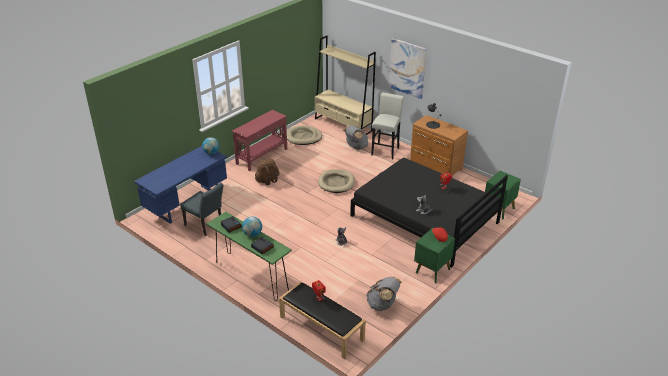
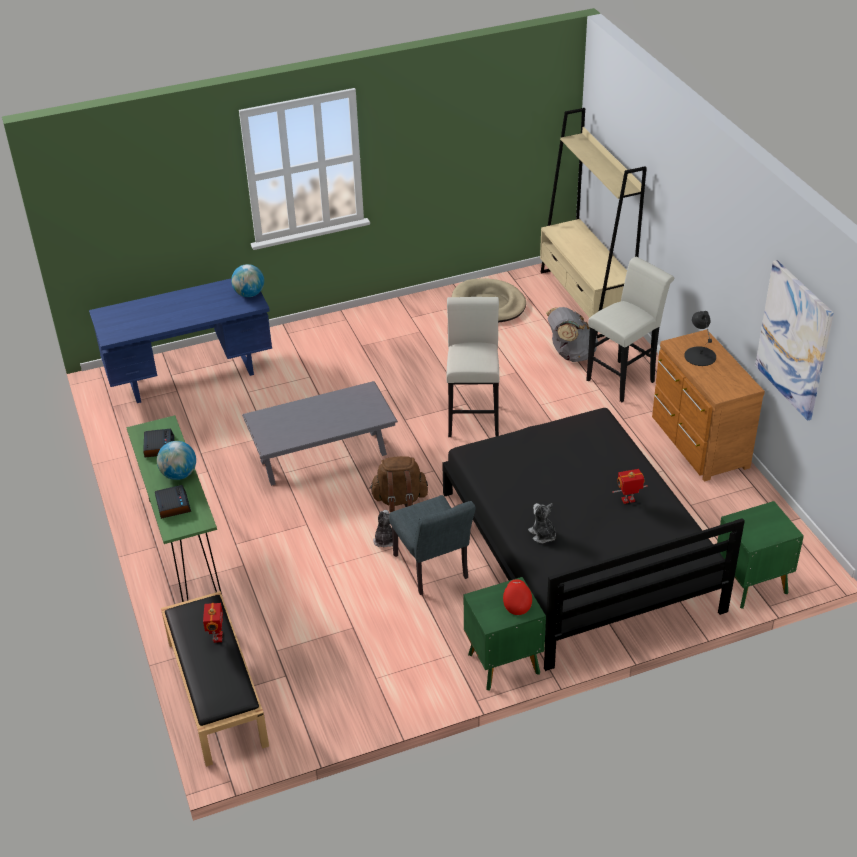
camera: 30 degrees right, 5 degrees up
grey chair [180,183,224,236] -> grey chair moved to [389,495,476,595]
red console table [232,110,287,171] -> none
brown backpack [255,159,279,185] -> brown backpack moved to [370,456,428,512]
beige dog bed [318,169,355,193] -> white stool [447,297,499,437]
grey backpack [366,276,402,311] -> none
picture [389,38,426,99] -> picture moved to [755,260,834,421]
none -> grey coffee table [242,381,398,486]

